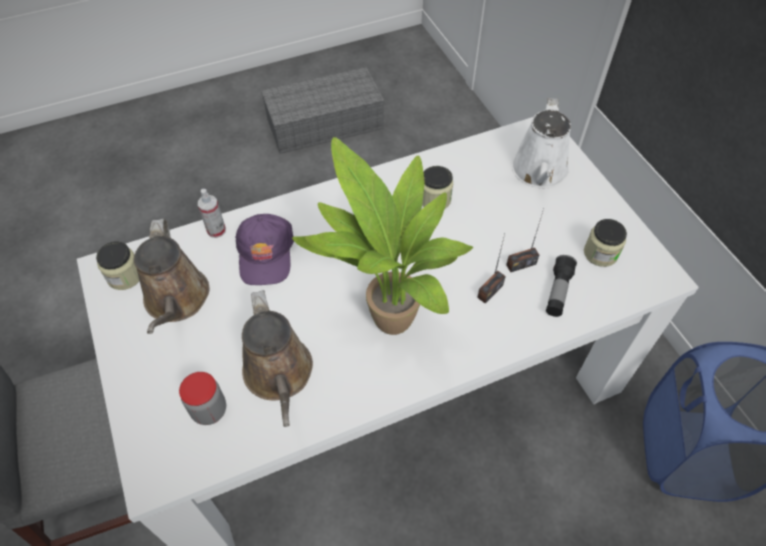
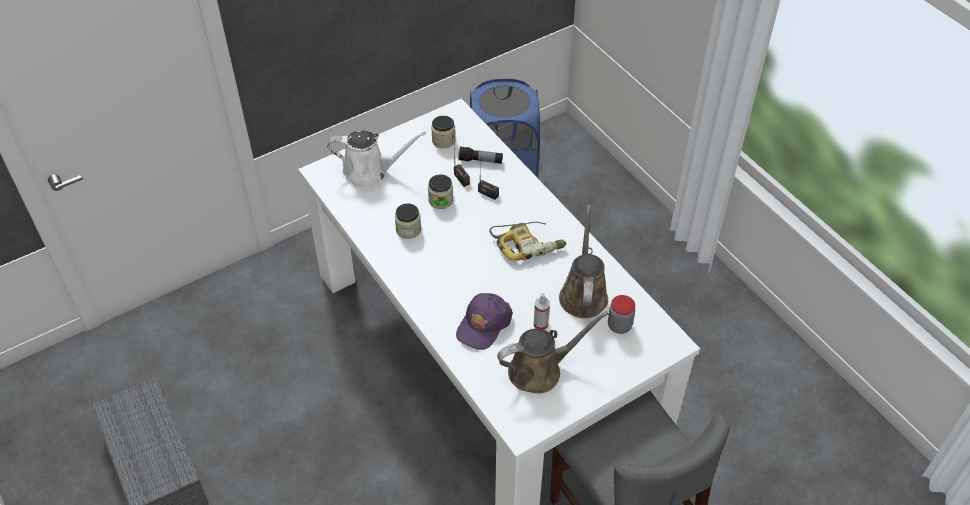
camera: 100 degrees left, 5 degrees down
jar [96,241,139,290] -> jar moved to [428,175,453,209]
spray bottle [198,189,226,238] -> spray bottle moved to [534,293,550,330]
purple cap [235,214,294,285] -> purple cap turned 135 degrees clockwise [456,293,513,350]
brown watering can [242,290,313,427] -> brown watering can turned 60 degrees counterclockwise [559,205,608,318]
potted plant [292,137,473,335] -> power drill [489,222,566,261]

